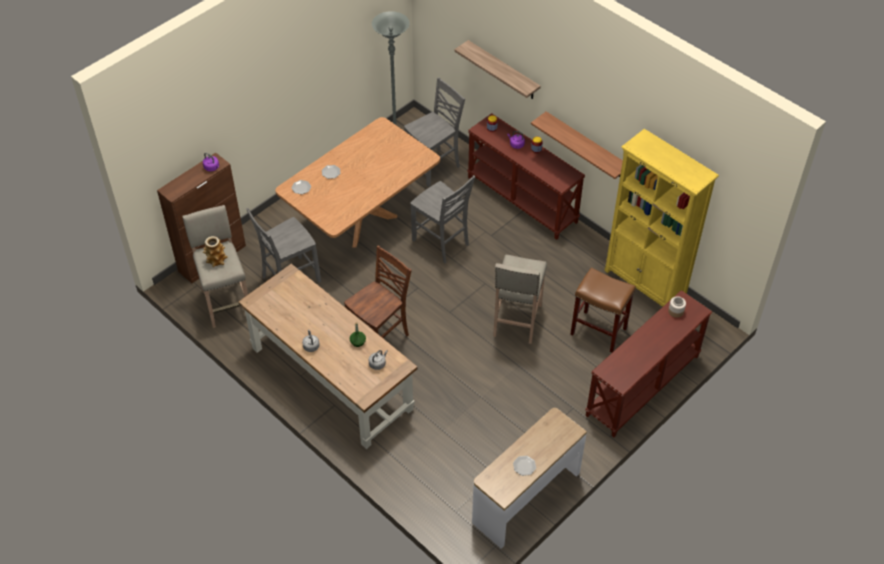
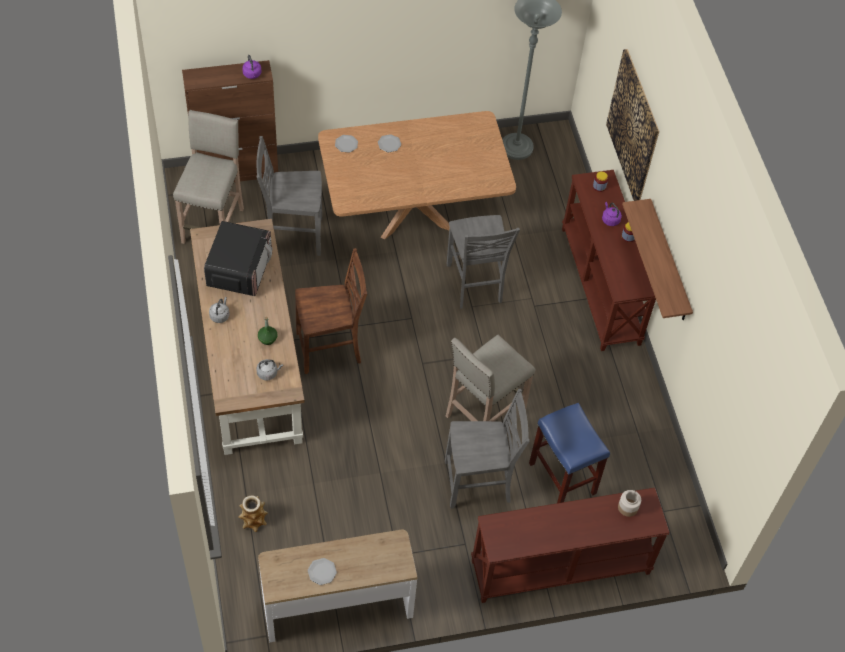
camera: 30 degrees right, 5 degrees up
vase [203,236,228,267] -> vase moved to [239,495,268,532]
grey chair [404,77,465,187] -> grey chair moved to [445,389,530,509]
shelf [454,40,541,99] -> picture [606,49,659,201]
brown stool [571,268,636,353] -> blue stool [529,403,610,503]
yellow bookcase [604,129,719,307] -> none
none -> microwave [204,221,273,296]

